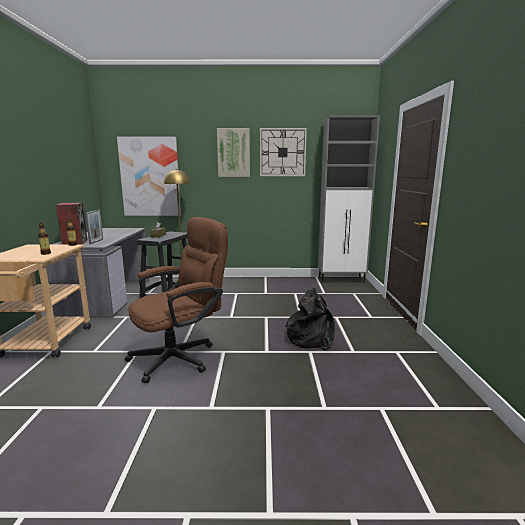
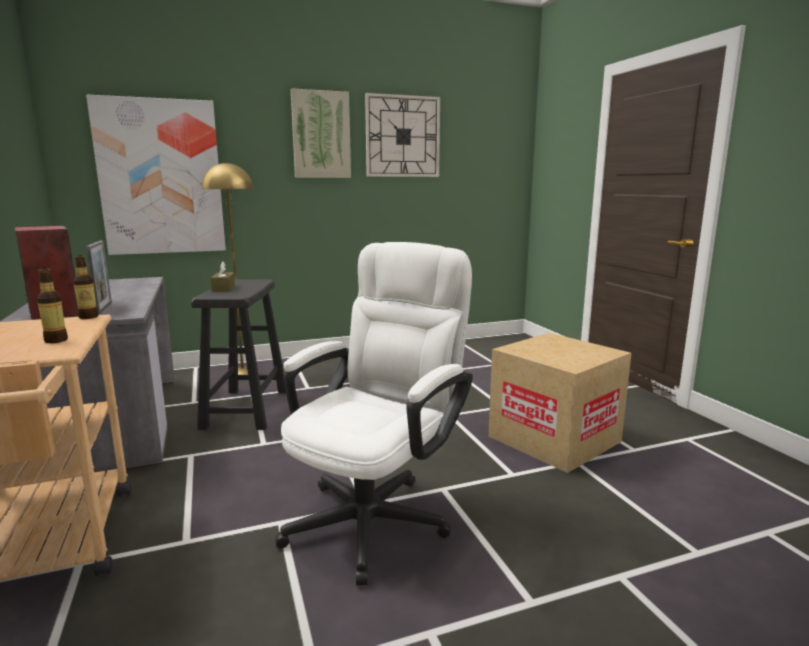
camera: 20 degrees left, 0 degrees up
brown office chair [125,217,228,383] -> white office chair [275,242,473,586]
black backpack [285,287,335,350] -> cardboard box [488,333,632,473]
grey cabinet [318,115,380,283] -> none

